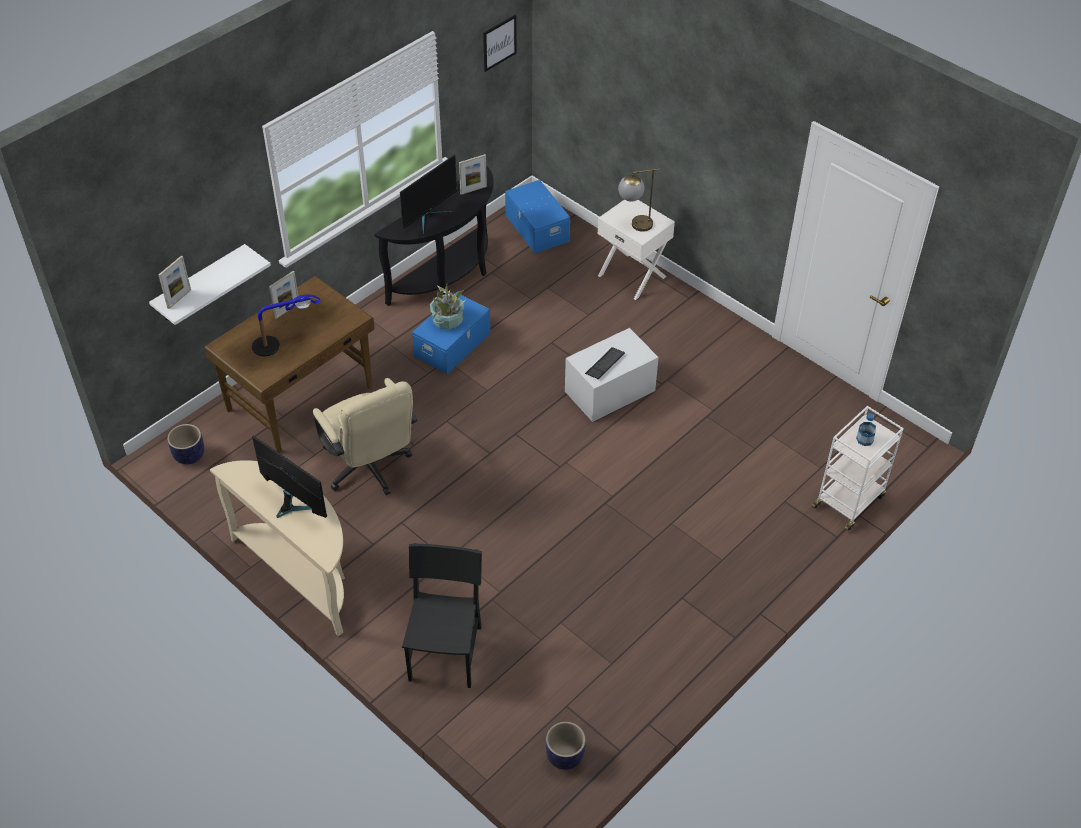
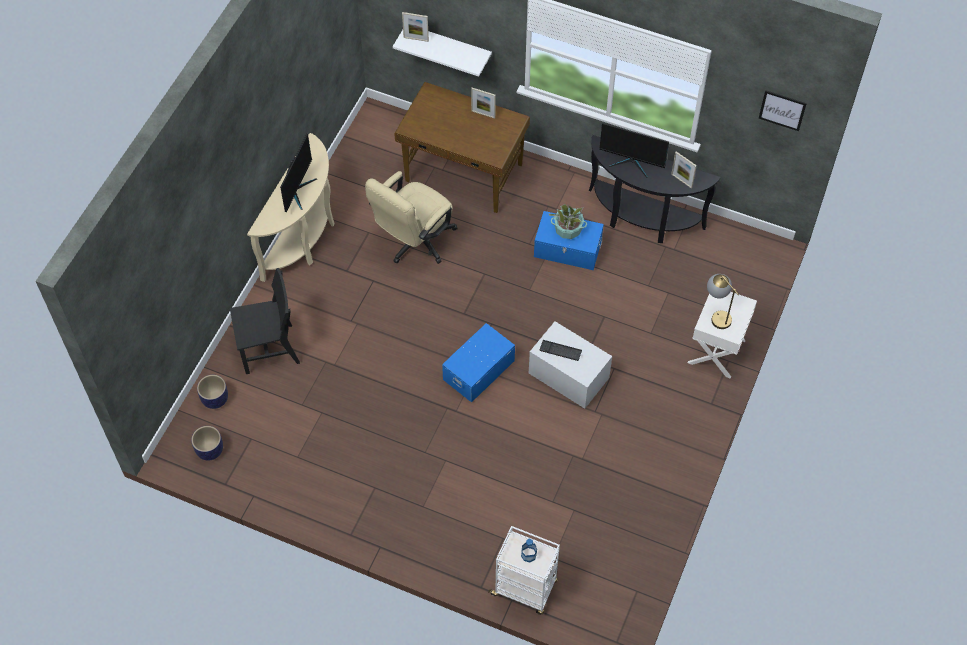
camera: 70 degrees right, 10 degrees up
planter [167,424,204,465] -> planter moved to [197,375,228,409]
table lamp [252,295,321,356] -> none
blue storage box [505,180,570,253] -> blue storage box moved to [442,323,515,403]

